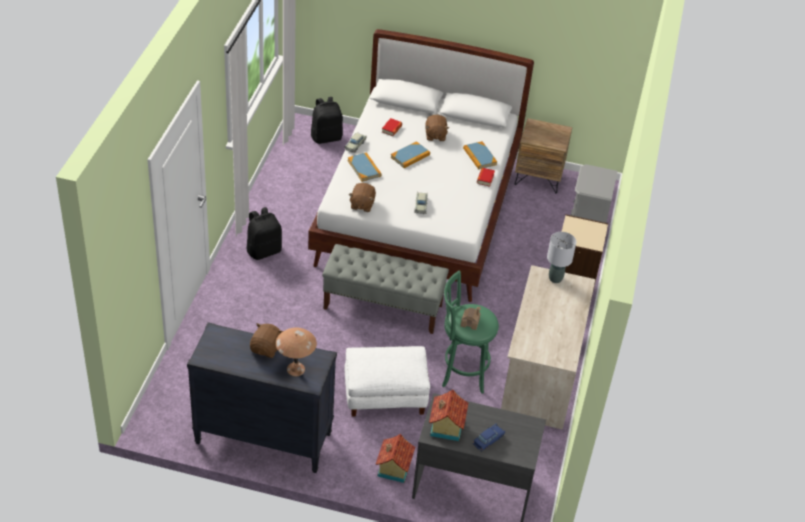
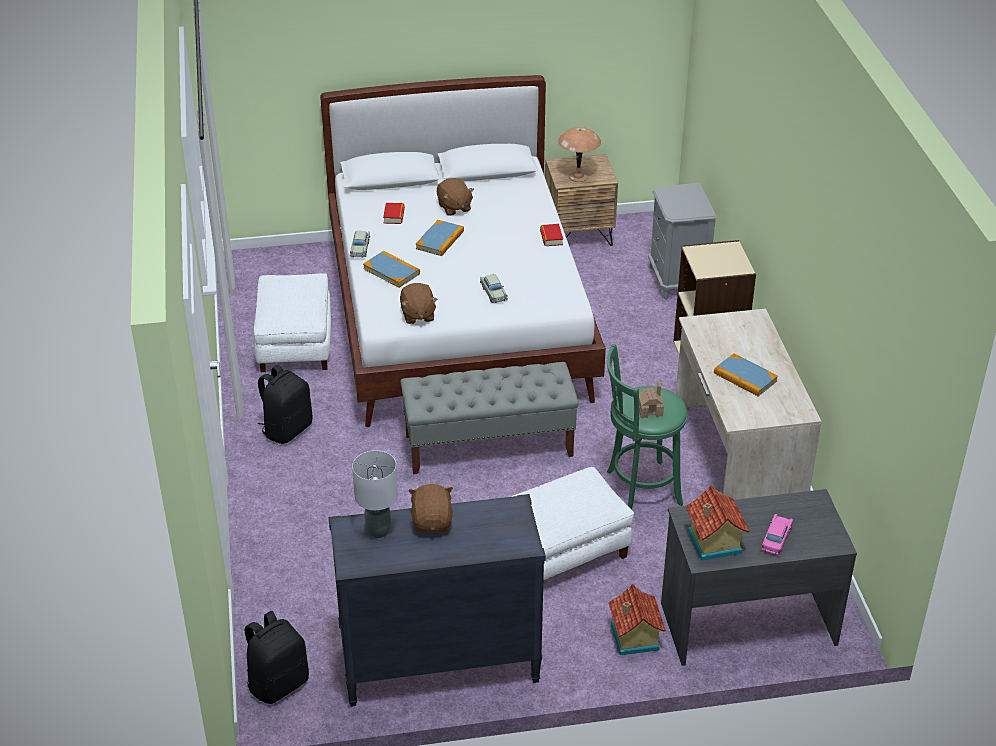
camera: 20 degrees left, 5 degrees down
brown table lamp [276,328,317,376] -> brown table lamp moved to [558,127,601,182]
black backpack [311,97,343,144] -> black backpack moved to [245,611,309,704]
book [463,141,497,170] -> book moved to [714,353,778,397]
blue toy car [473,424,505,451] -> pink toy car [761,514,793,555]
grey table lamp [547,232,576,283] -> grey table lamp moved to [352,450,398,538]
none -> white ottoman [254,273,331,372]

